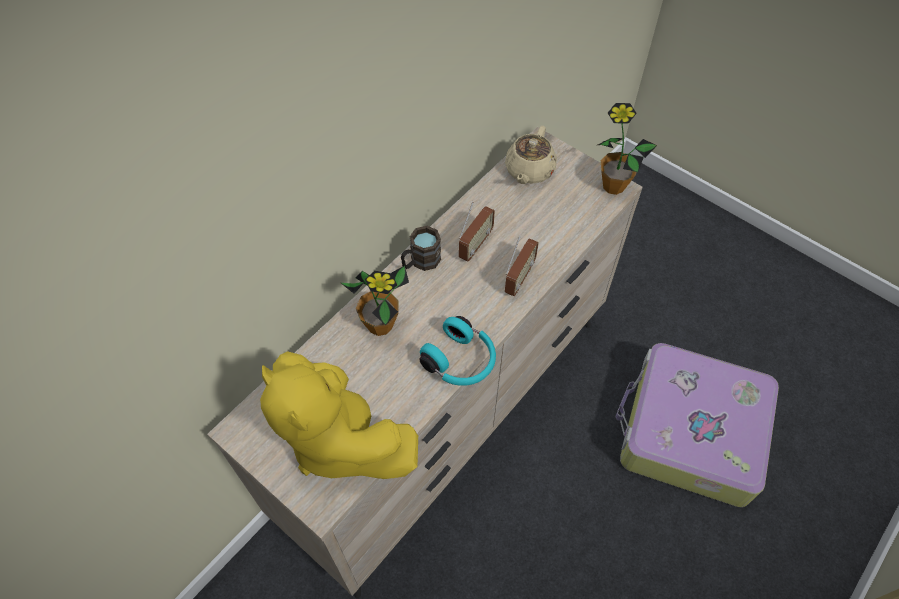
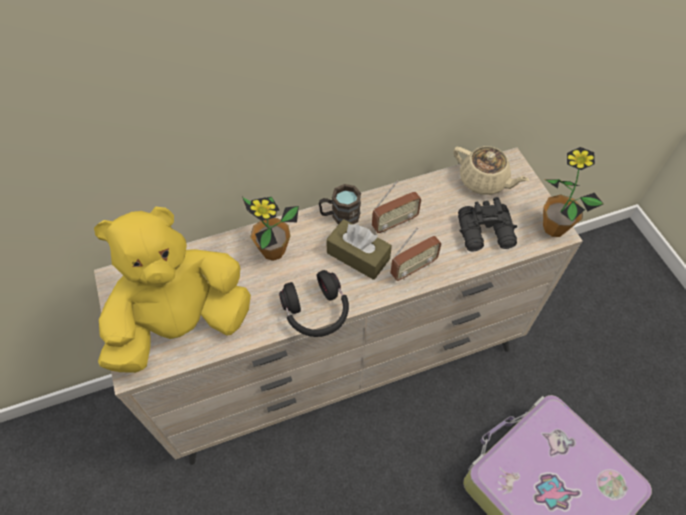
camera: 30 degrees right, 0 degrees up
yellow plush toy [260,351,418,479] -> yellow plush toy turned 75 degrees clockwise [94,206,251,373]
turquoise headphones [419,316,496,386] -> black headphones [279,270,349,337]
beige teapot [505,126,557,184] -> beige teapot turned 105 degrees counterclockwise [453,146,529,195]
none -> brown tissue box [326,219,392,280]
none -> black binoculars [458,197,517,251]

